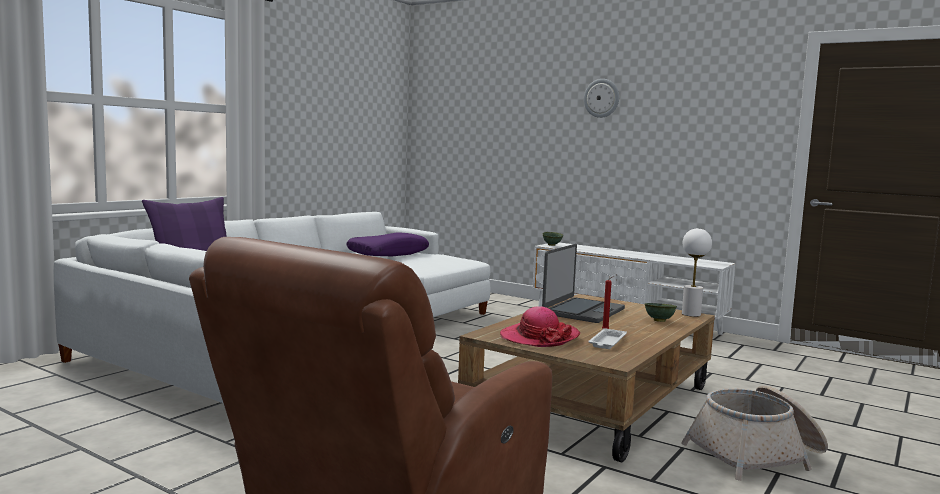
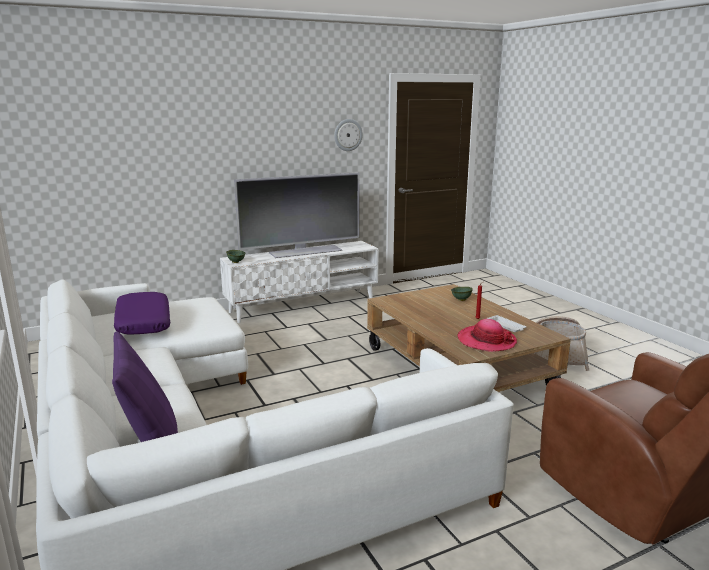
camera: 60 degrees left, 10 degrees up
laptop [542,244,625,323] -> none
wall clock [584,79,619,118] -> wall clock moved to [334,119,363,151]
white table lamp [682,228,712,317] -> none
none -> television [234,172,360,258]

